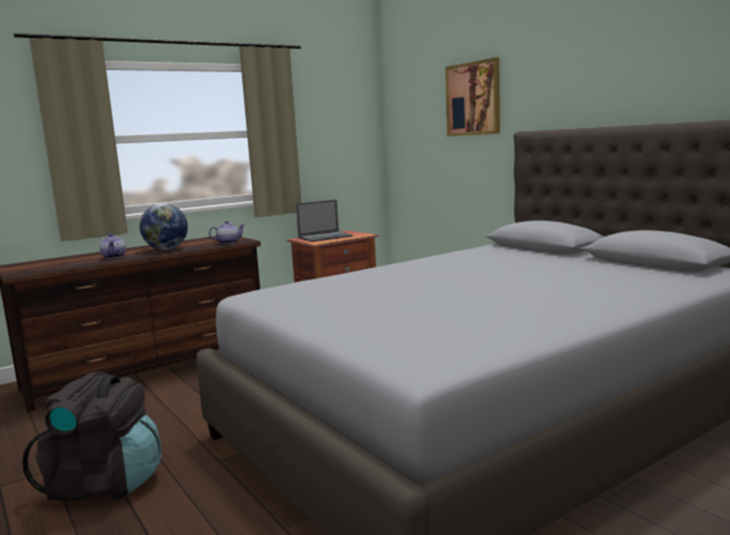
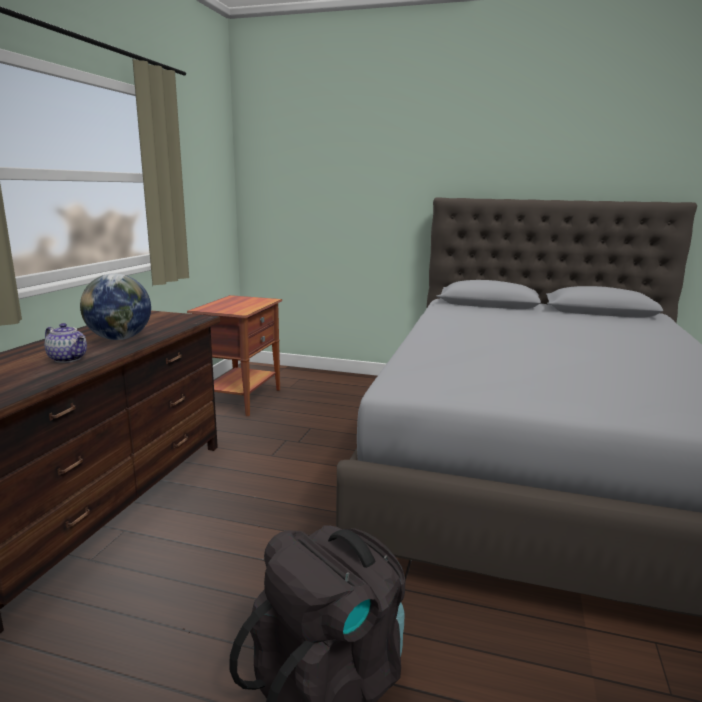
camera: 40 degrees left, 5 degrees up
teapot [209,221,245,244] -> none
laptop [296,200,353,242] -> none
picture [445,58,500,136] -> none

